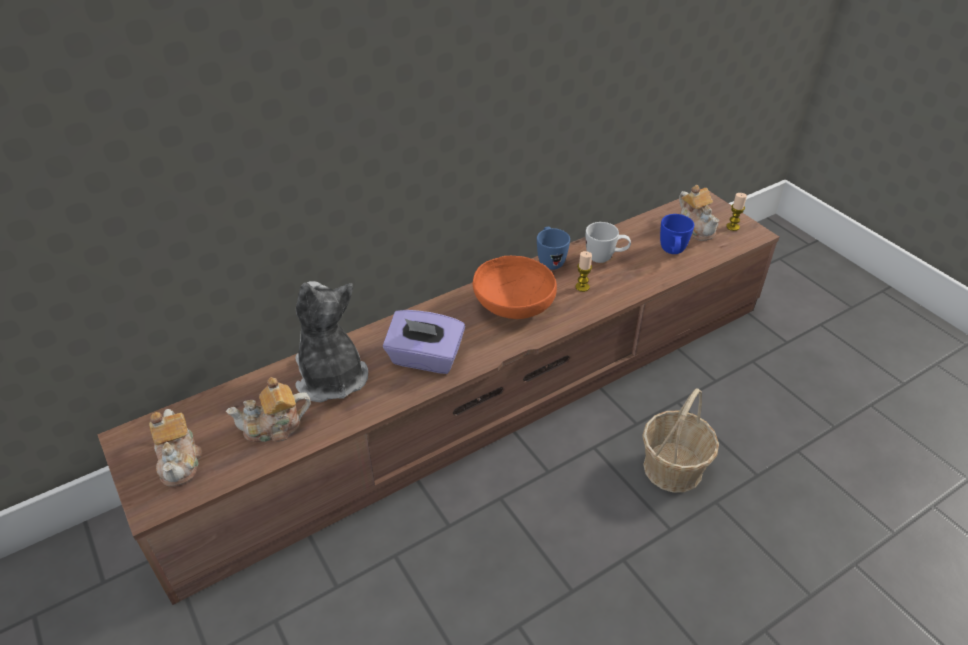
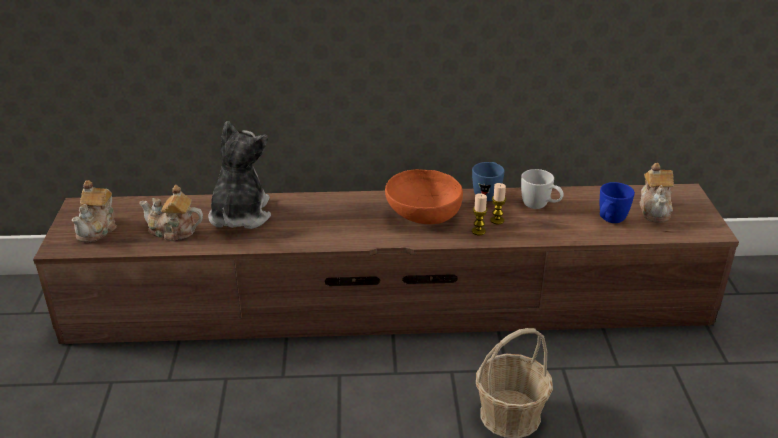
camera: 30 degrees right, 10 degrees down
purple tissue box [383,310,465,374] -> none
candle [726,193,747,231] -> candle moved to [472,193,487,235]

